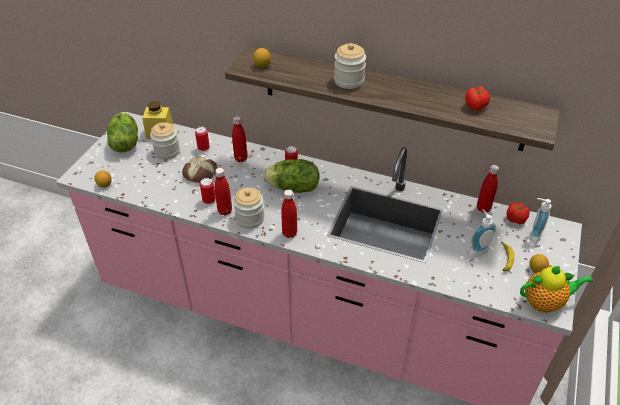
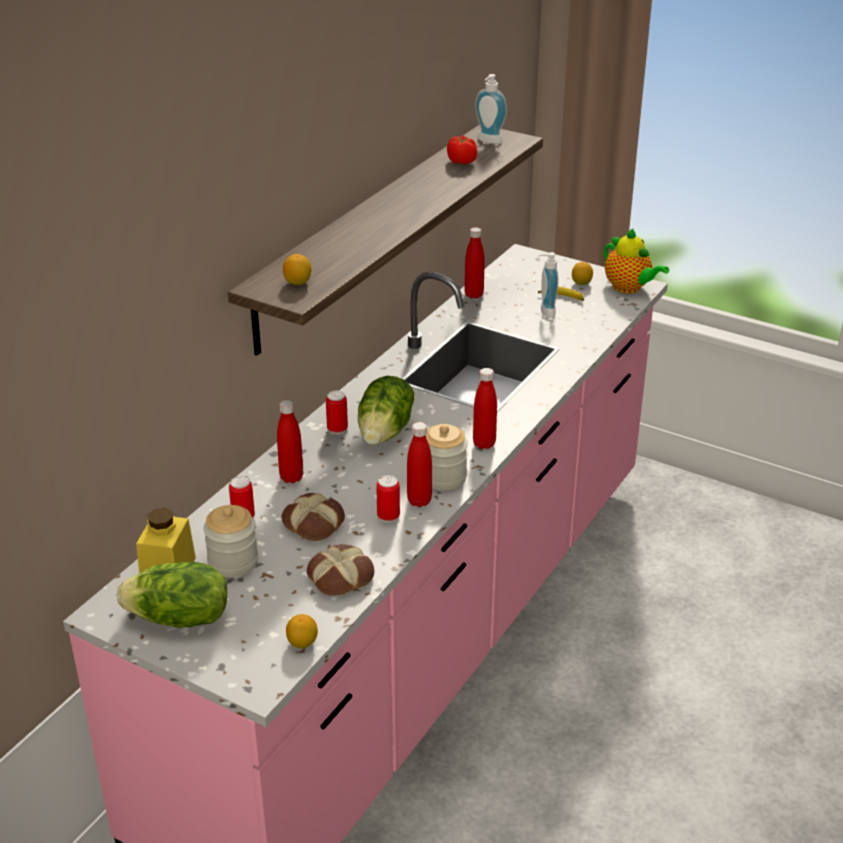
camera: 80 degrees left, 10 degrees down
jar [334,43,366,89] -> none
tomato [506,202,530,224] -> none
teapot [520,265,593,313] -> teapot turned 135 degrees clockwise [604,228,669,294]
soap dispenser [530,198,552,244] -> soap dispenser moved to [475,74,507,144]
none -> bread [307,545,374,596]

